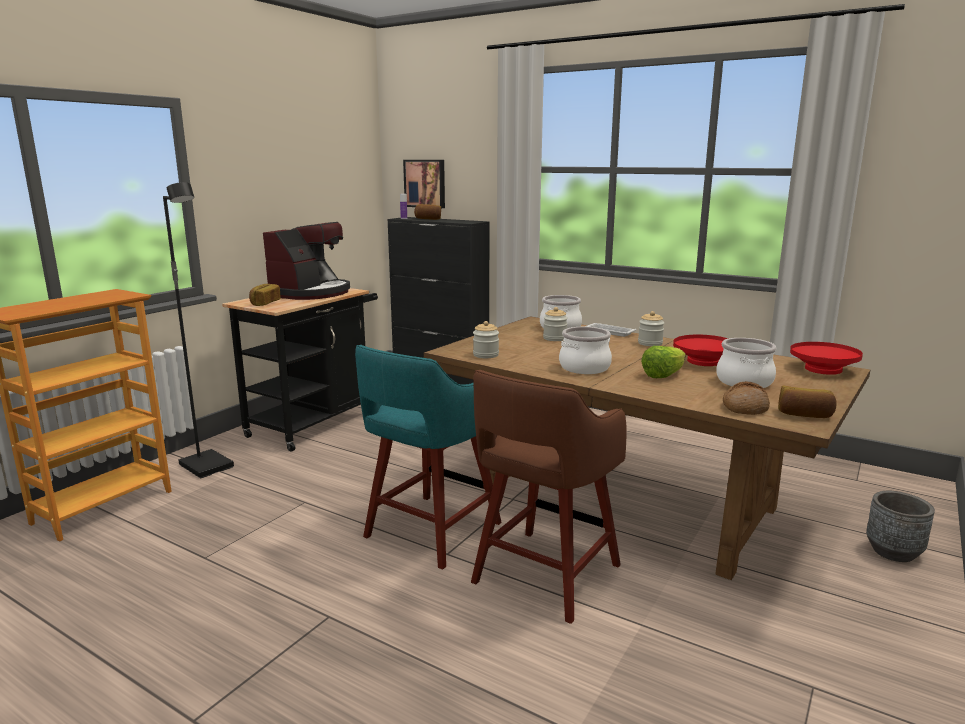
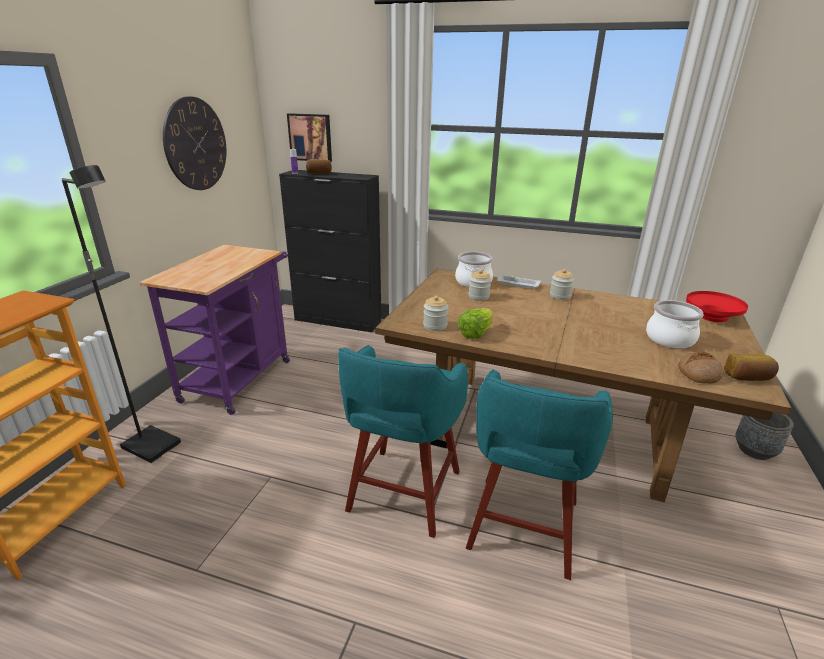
camera: 15 degrees left, 10 degrees up
black cart [222,288,378,452] -> purple cart [139,245,290,415]
bread [249,284,281,306] -> none
coffee machine [263,222,350,300] -> none
brown stool [471,370,626,624] -> turquoise stool [466,369,613,580]
cooking pot [559,327,612,374] -> none
lettuce [641,346,686,378] -> lettuce moved to [458,308,493,339]
red bowl [673,335,728,366] -> none
none -> wall clock [163,96,226,190]

